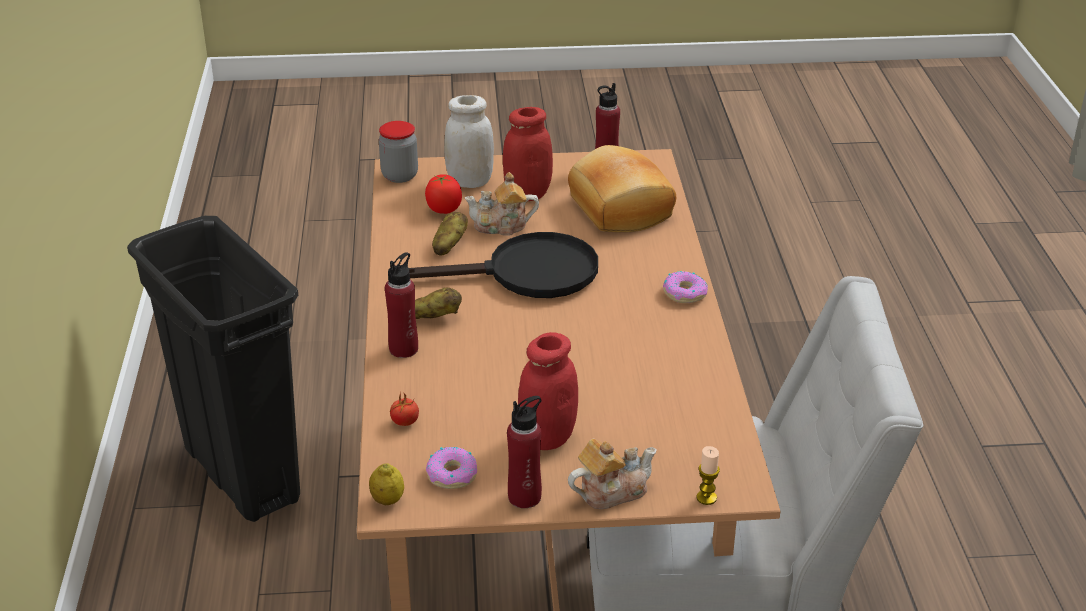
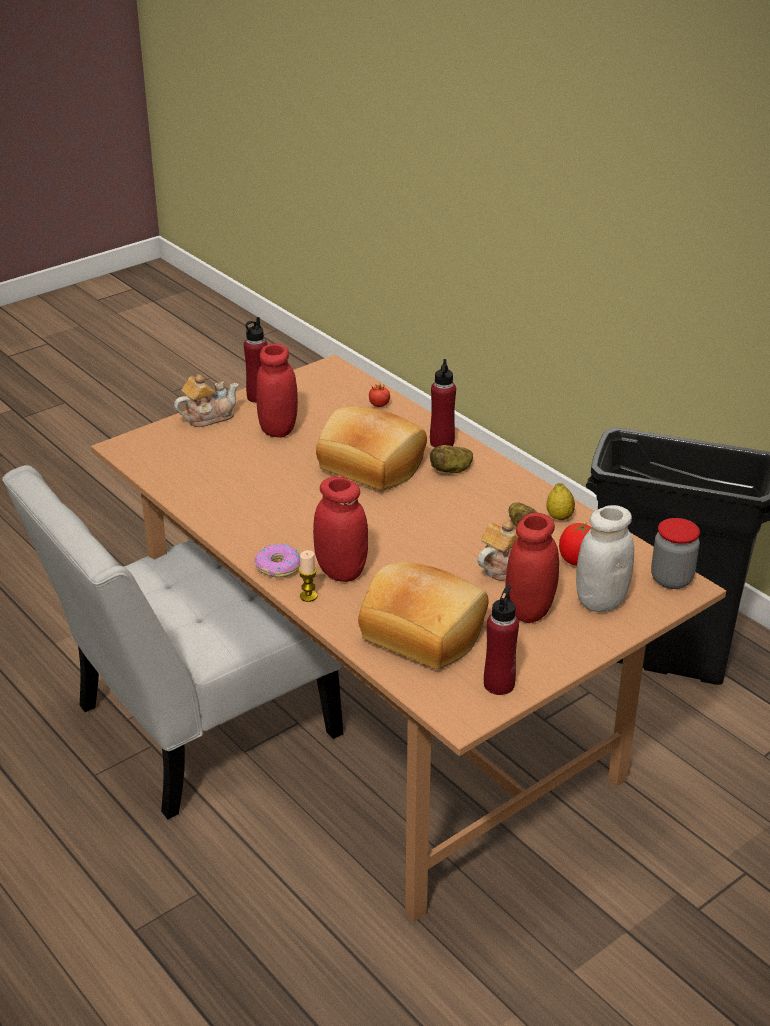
camera: 145 degrees right, 0 degrees up
lemon [369,463,404,505] -> lemon moved to [547,483,575,520]
black frying pan [409,232,598,298] -> none
donut [426,447,477,489] -> none
teapot [568,439,657,509] -> teapot turned 150 degrees counterclockwise [174,374,239,427]
candle [696,446,720,505] -> candle moved to [299,550,318,602]
none -> red jar [313,476,368,582]
none -> bread [316,407,427,491]

